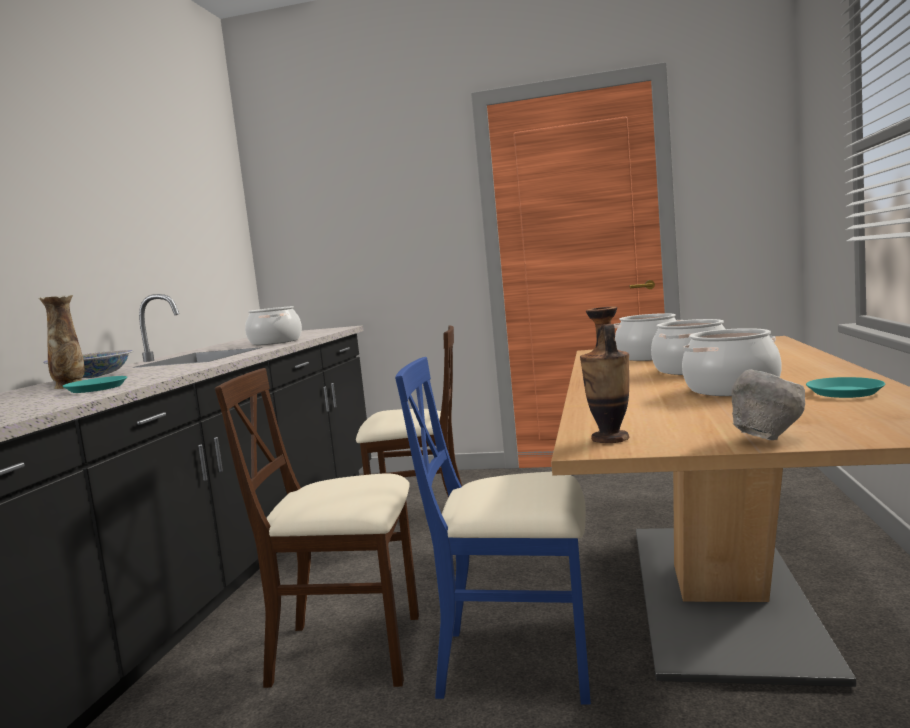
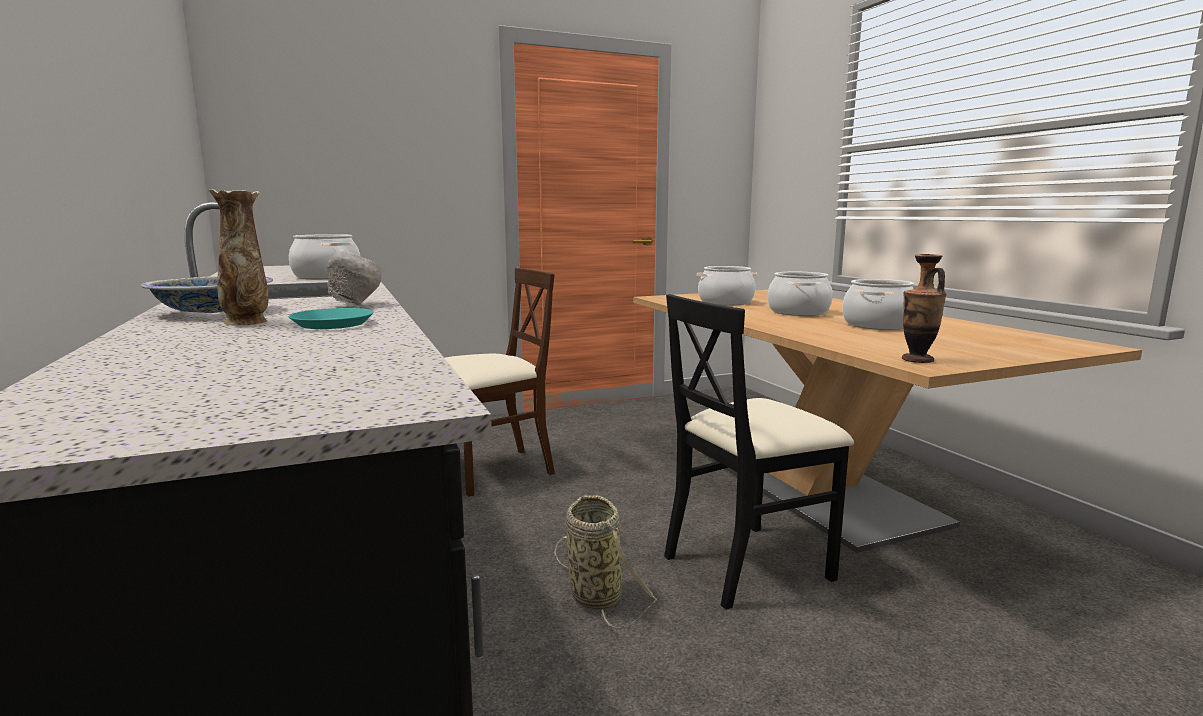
camera: 35 degrees left, 5 degrees up
beige chair [215,368,419,688] -> basket [554,495,658,629]
blue chair [395,357,591,705] -> black chair [664,294,854,610]
grey bowl [731,369,805,440] -> grey bowl moved to [327,251,381,305]
turquoise plate [806,377,885,398] -> none

